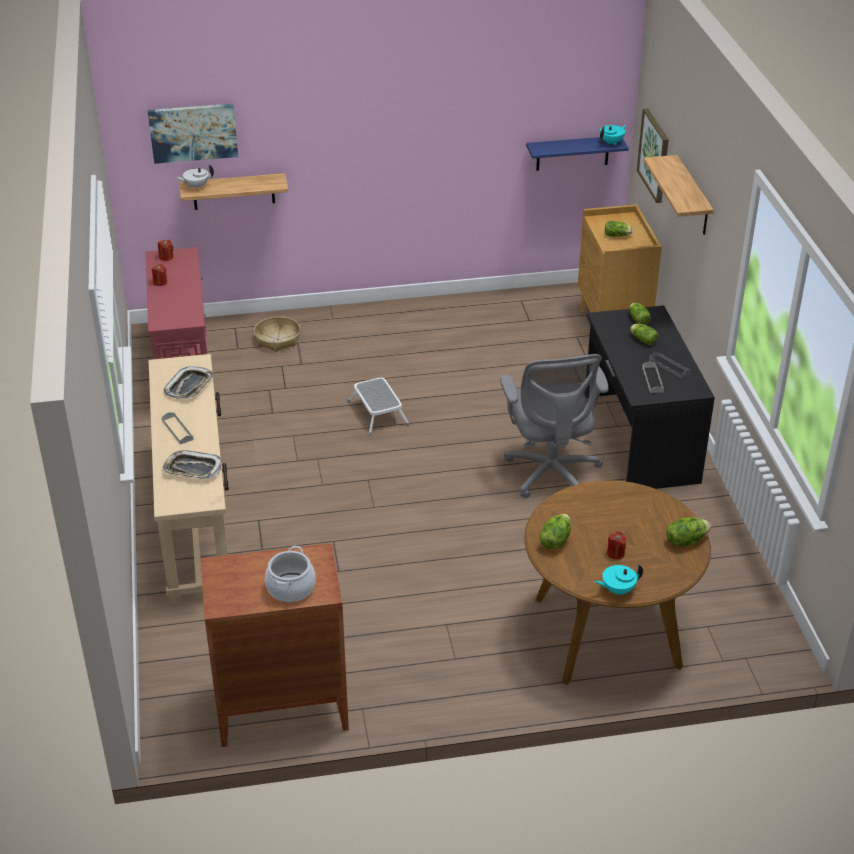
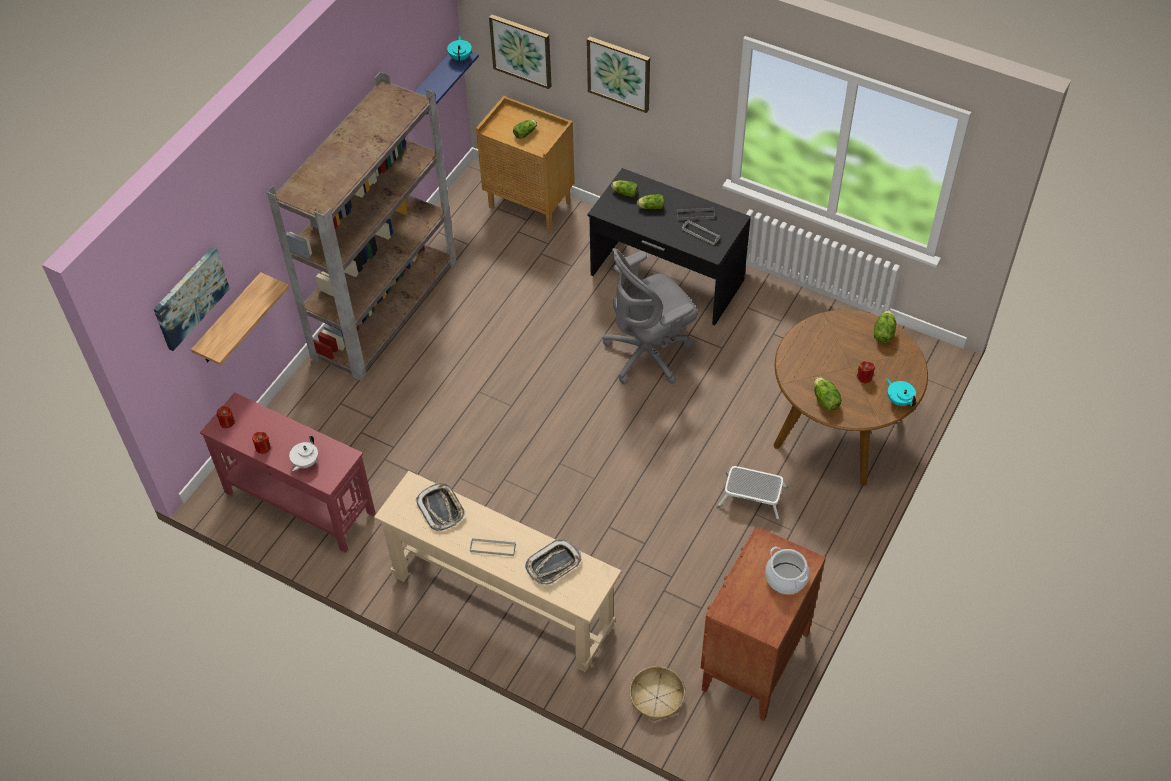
camera: 50 degrees left, 15 degrees up
white teapot [176,165,214,188] -> white teapot moved to [289,436,318,471]
basket [254,316,300,352] -> basket moved to [630,666,685,721]
grey step ladder [347,378,410,436] -> grey step ladder moved to [716,466,788,523]
grey office chair [500,354,608,498] -> grey office chair turned 120 degrees clockwise [603,248,698,384]
turquoise teapot [594,564,643,595] -> turquoise teapot turned 120 degrees clockwise [886,378,916,407]
shelf [644,155,713,235] -> picture [587,36,650,113]
none -> brown bookcase [267,72,456,381]

